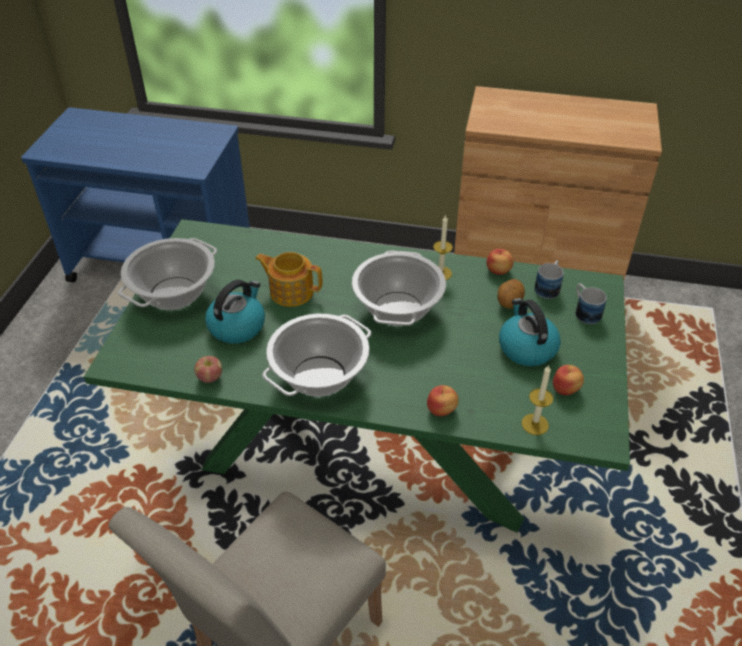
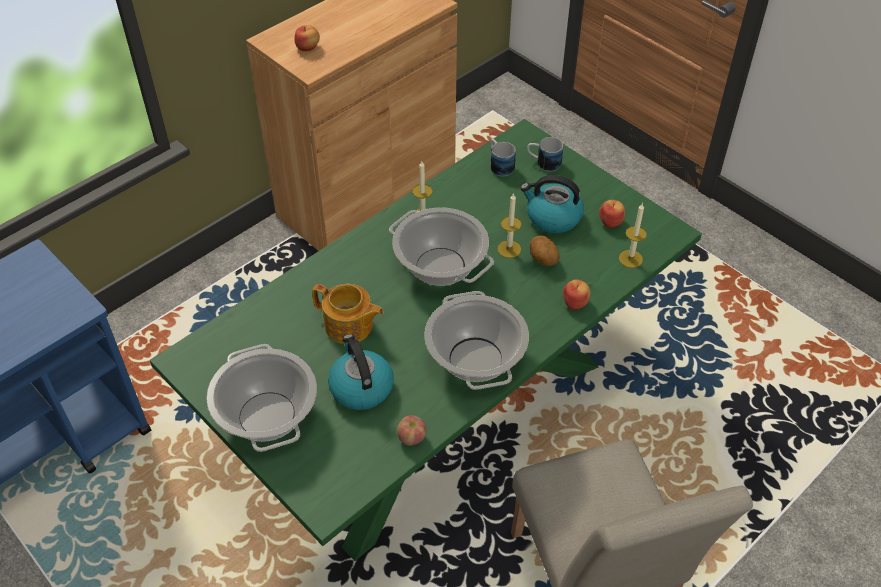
camera: 55 degrees left, 5 degrees up
teapot [255,252,322,307] -> teapot turned 120 degrees counterclockwise [312,284,384,344]
apple [486,249,514,275] -> apple moved to [294,25,320,51]
potato [497,279,525,308] -> potato moved to [530,235,560,266]
none -> candle [498,193,522,258]

